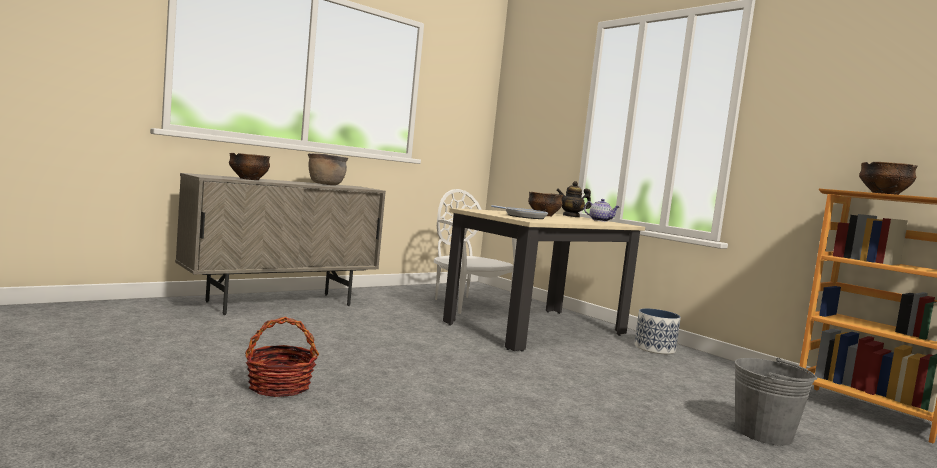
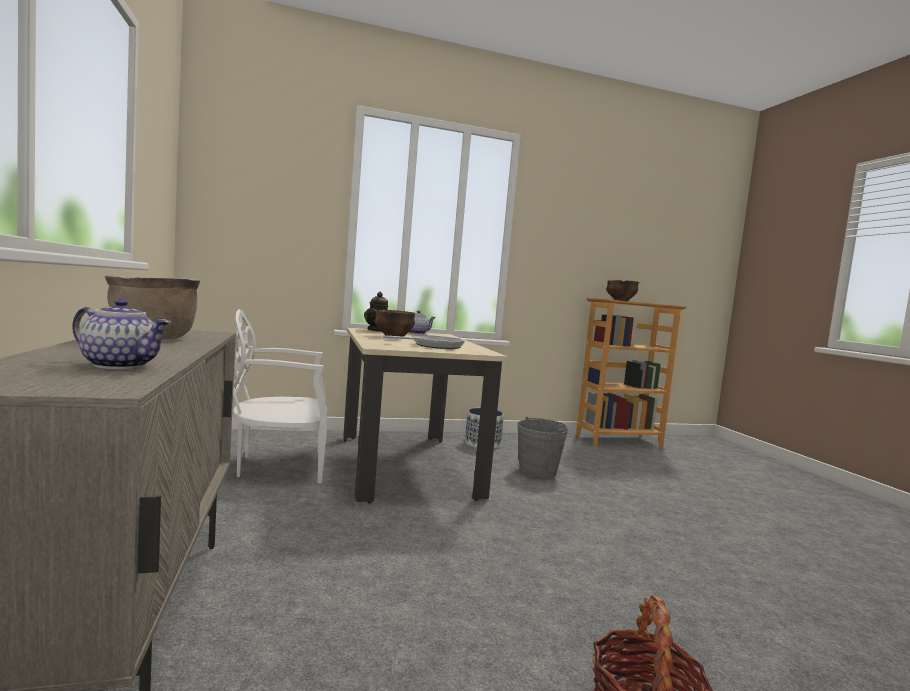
camera: 65 degrees left, 0 degrees up
bowl [229,153,270,180] -> teapot [72,299,171,369]
grey bucket [735,358,817,446] -> grey bucket moved to [517,417,568,478]

